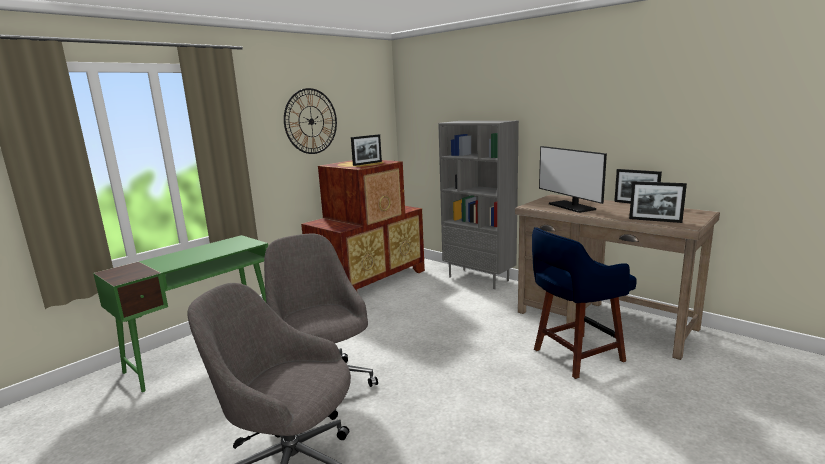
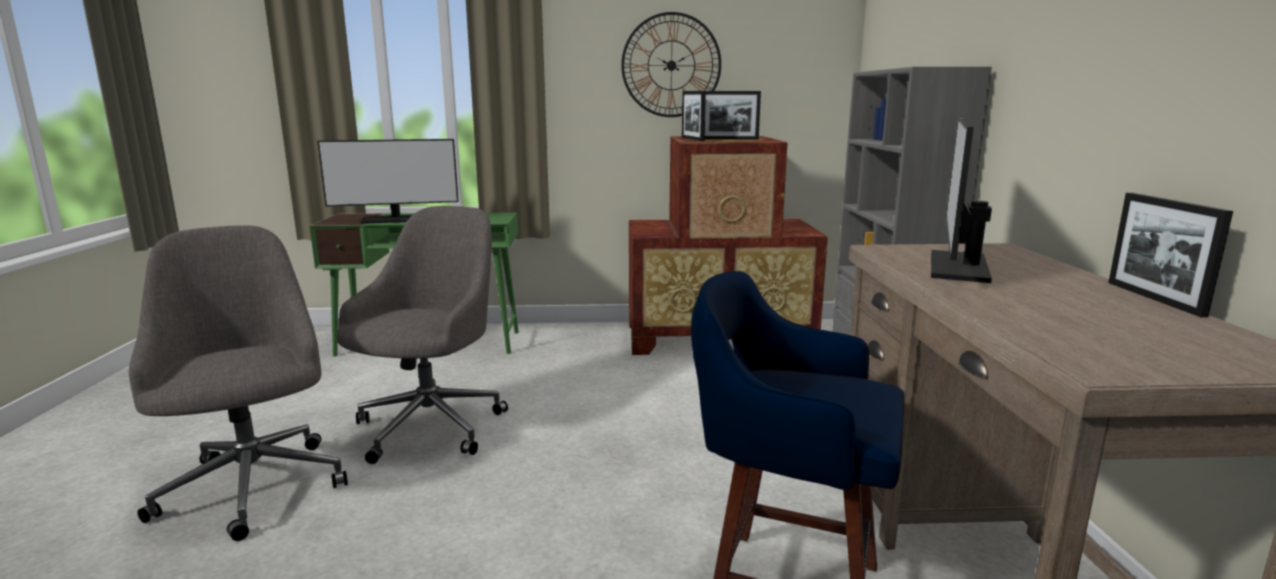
camera: 45 degrees right, 0 degrees up
picture frame [629,181,687,223] -> picture frame moved to [682,91,706,141]
none -> monitor [317,139,459,224]

